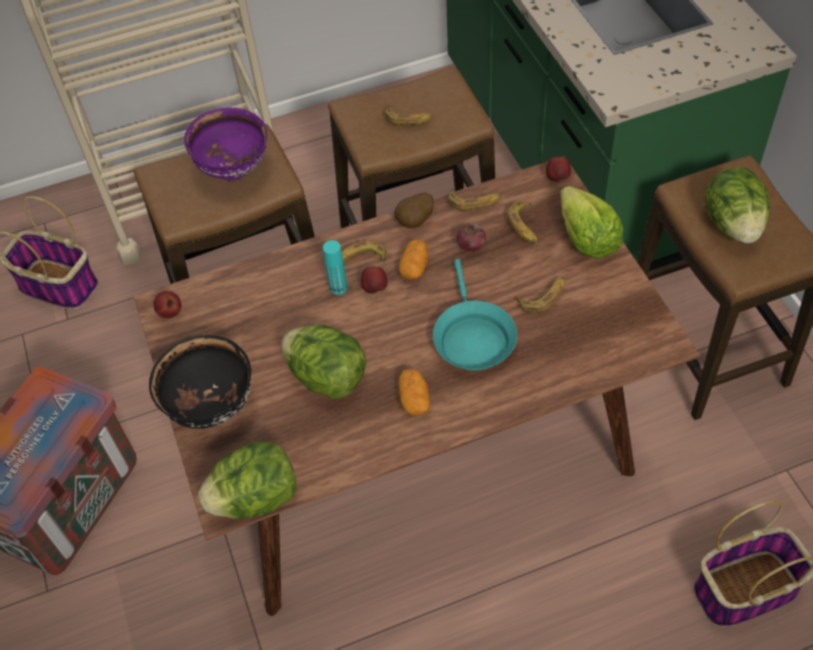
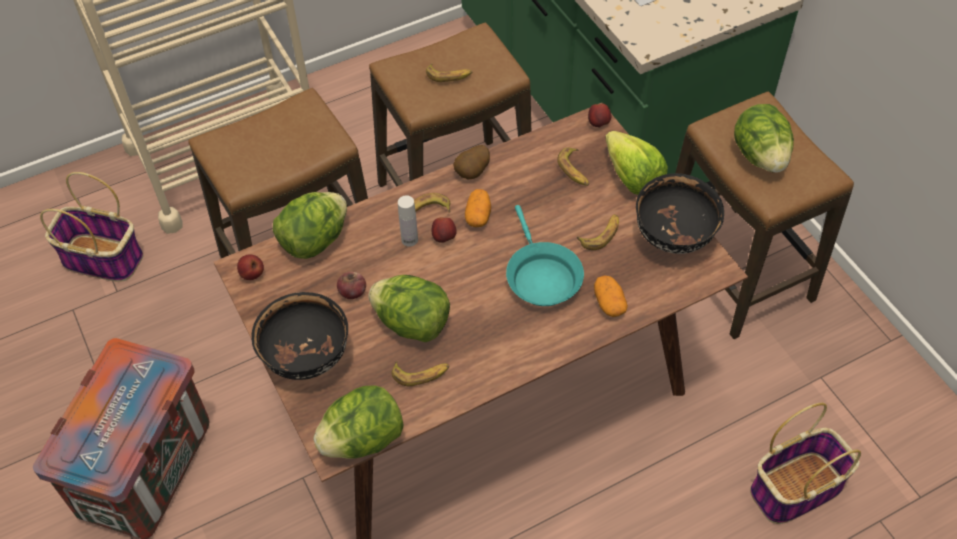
camera: 10 degrees left, 0 degrees up
purple bowl [184,108,267,181] -> none
turquoise bottle [323,240,347,295] -> white bottle [398,195,418,247]
potato [398,368,430,416] -> potato moved to [594,275,628,317]
banana [447,189,501,211] -> banana moved to [392,361,450,386]
apple [457,224,486,251] -> apple moved to [337,272,366,299]
none -> lettuce [273,192,347,259]
none -> black bowl [636,173,724,254]

